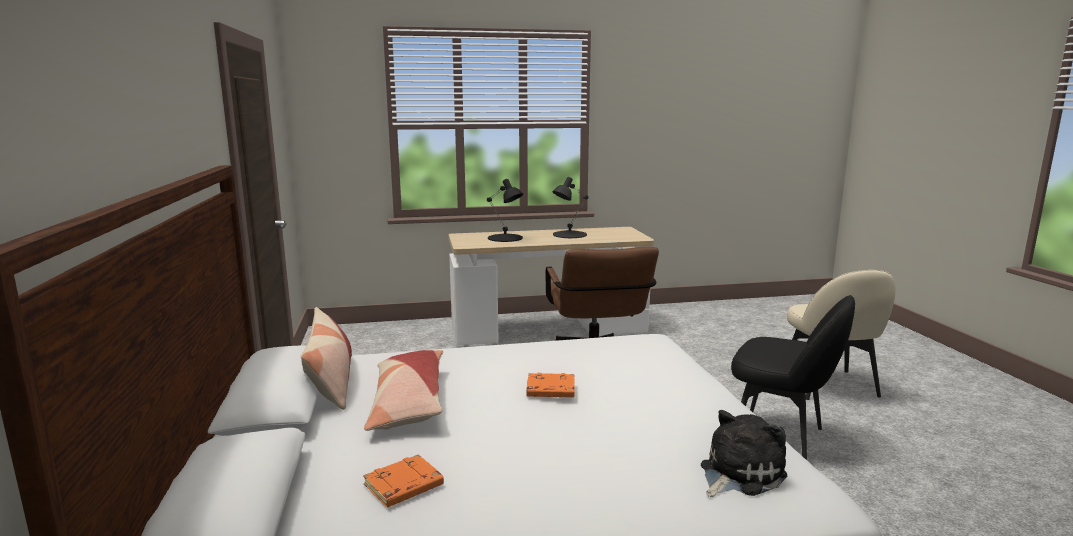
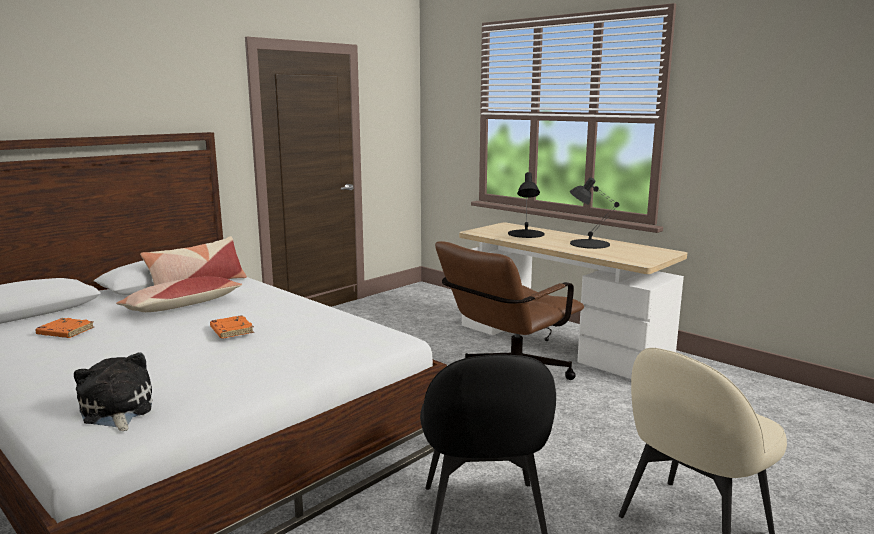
camera: 55 degrees right, 0 degrees up
plush toy [701,410,787,497] -> plush toy turned 135 degrees counterclockwise [74,352,153,431]

